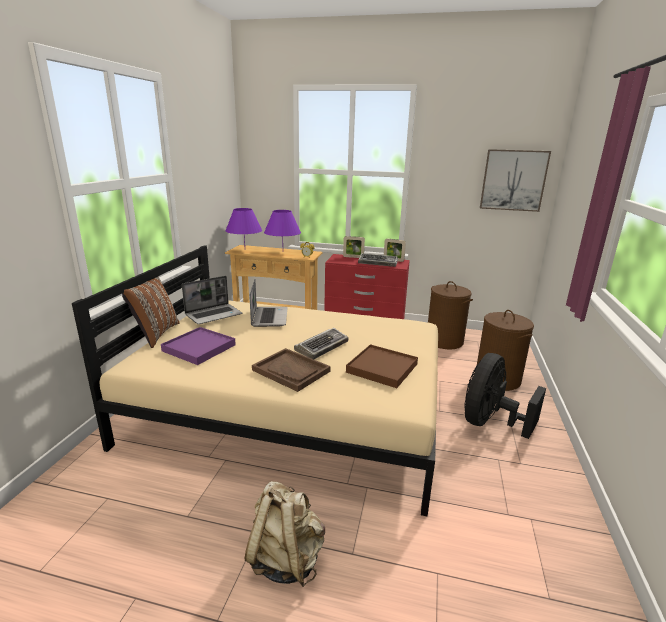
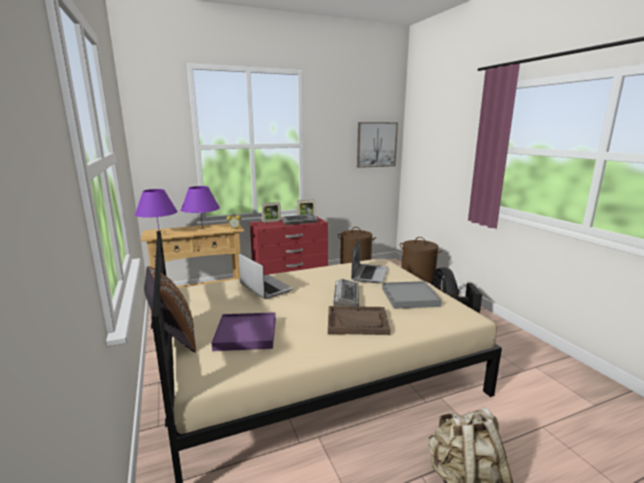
camera: 35 degrees left, 5 degrees down
laptop [182,276,242,324] -> laptop moved to [351,238,388,283]
brown tray [346,344,418,388] -> grey tray [382,281,442,309]

